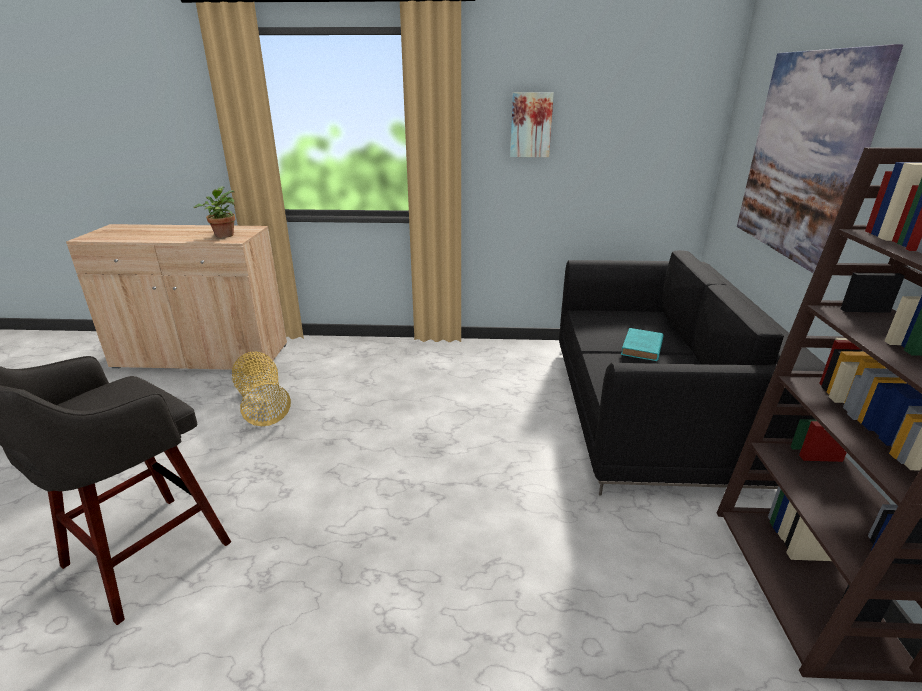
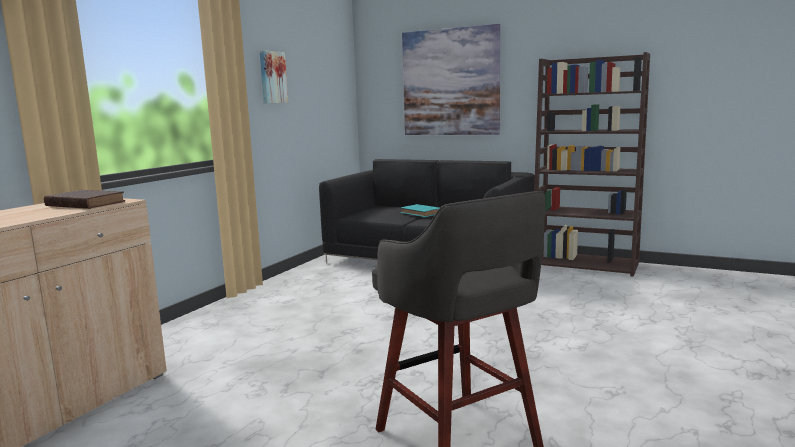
camera: 65 degrees left, 15 degrees down
potted plant [194,186,235,238] -> brown book [44,190,125,209]
basket [232,352,291,426] -> none

